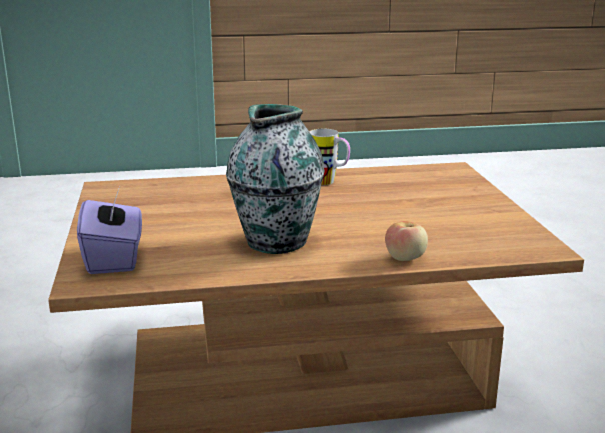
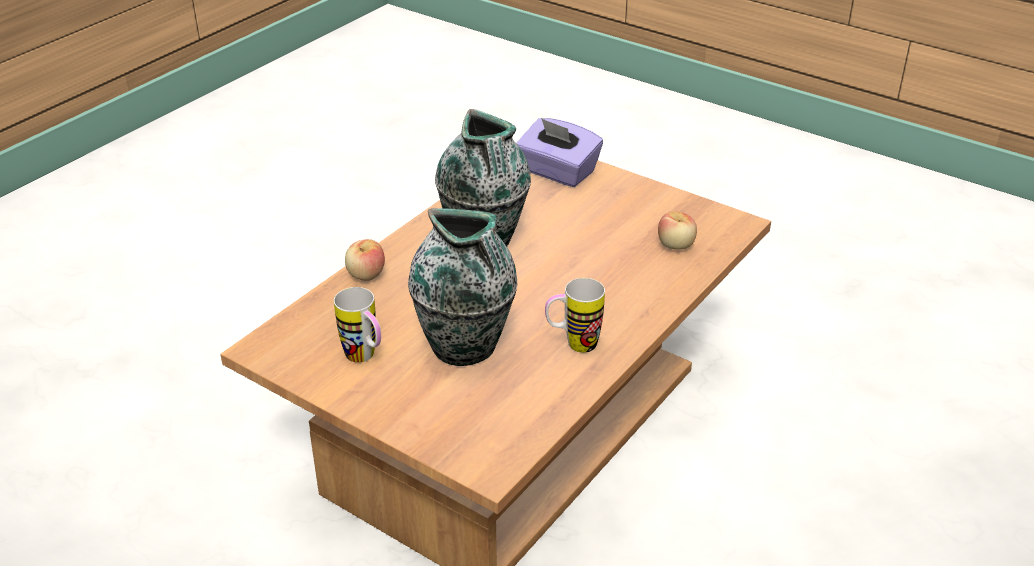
camera: 135 degrees right, 15 degrees up
none -> mug [334,287,381,363]
none -> vase [408,208,517,366]
none -> apple [658,212,697,250]

